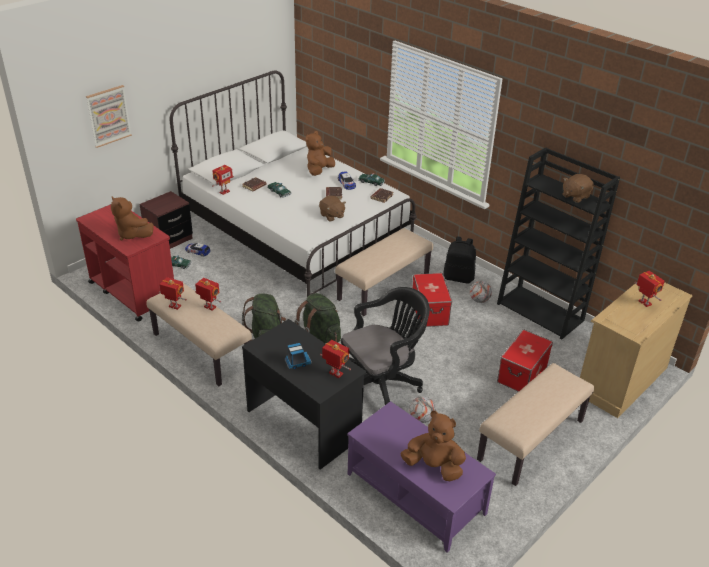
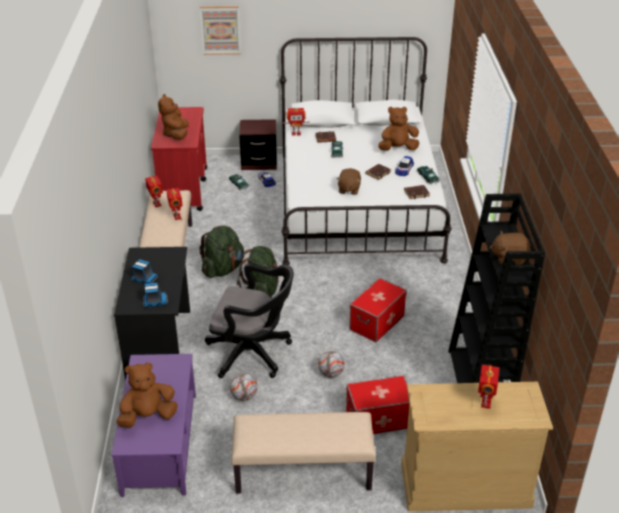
camera: 45 degrees right, 0 degrees up
toy robot [320,340,351,378] -> toy truck [143,283,168,308]
beige bench [335,228,433,316] -> none
brown plush toy [400,411,466,481] -> brown plush toy turned 90 degrees counterclockwise [116,362,178,428]
black backpack [444,236,476,284] -> none
football [470,281,492,303] -> football moved to [318,351,345,378]

